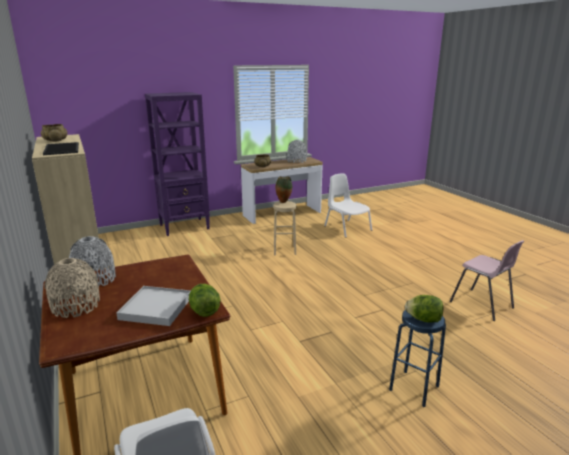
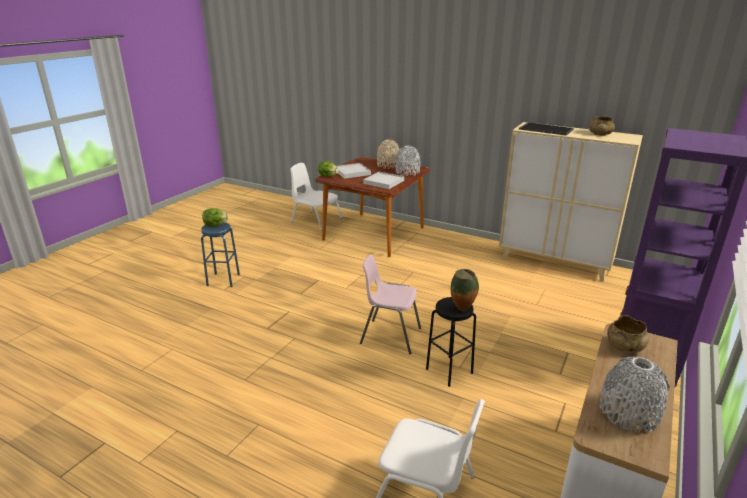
camera: 145 degrees right, 5 degrees up
beige stool [273,201,296,255] -> black stool [426,297,476,387]
pink chair [450,240,524,321] -> pink chair moved to [360,254,421,354]
none -> white tray [363,172,404,189]

